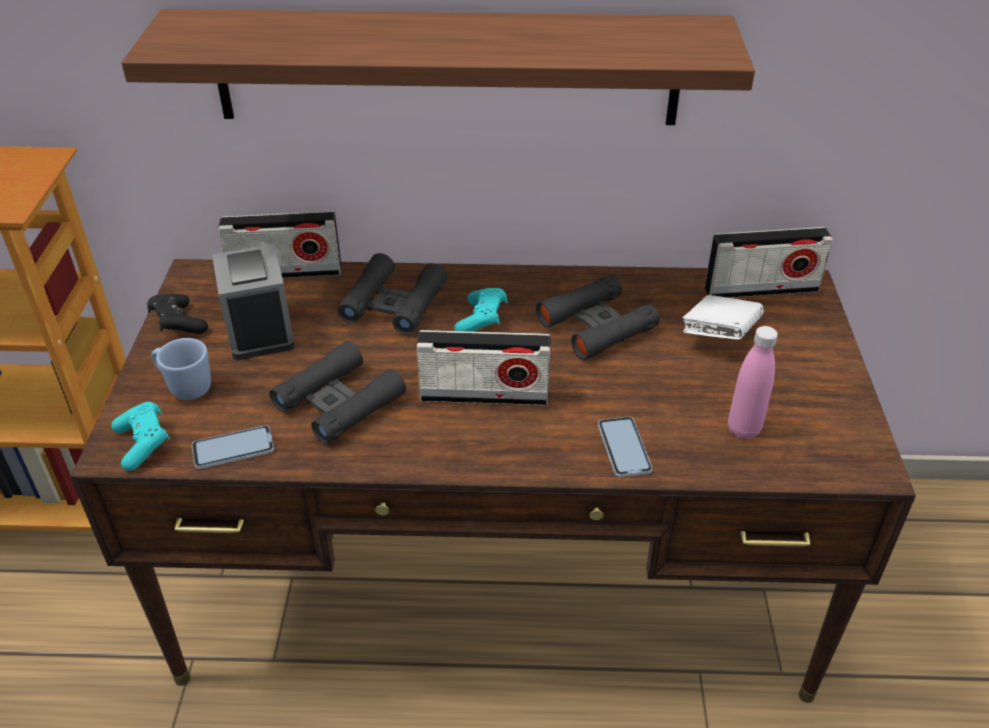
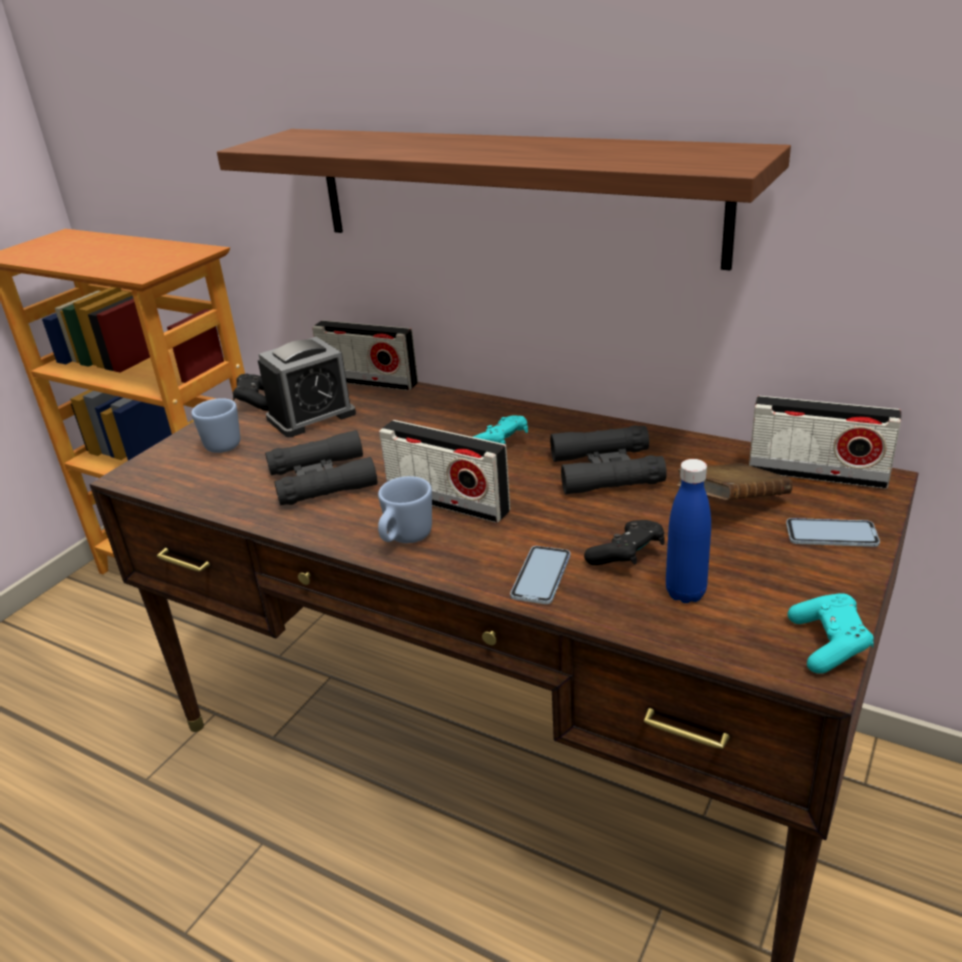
camera: 30 degrees right, 10 degrees down
turquoise game controller [111,402,170,471] -> turquoise game controller moved to [788,593,874,674]
phone [192,425,274,469] -> phone moved to [786,518,880,547]
alarm clock [212,244,295,360] -> alarm clock turned 135 degrees counterclockwise [258,337,356,437]
black binoculars [338,253,447,335] -> none
white book [682,295,764,340] -> brown book [677,463,793,500]
pink bottle [728,326,778,439] -> blue bottle [666,459,711,603]
none -> blue mug [378,476,432,543]
none -> black game controller [584,520,665,565]

